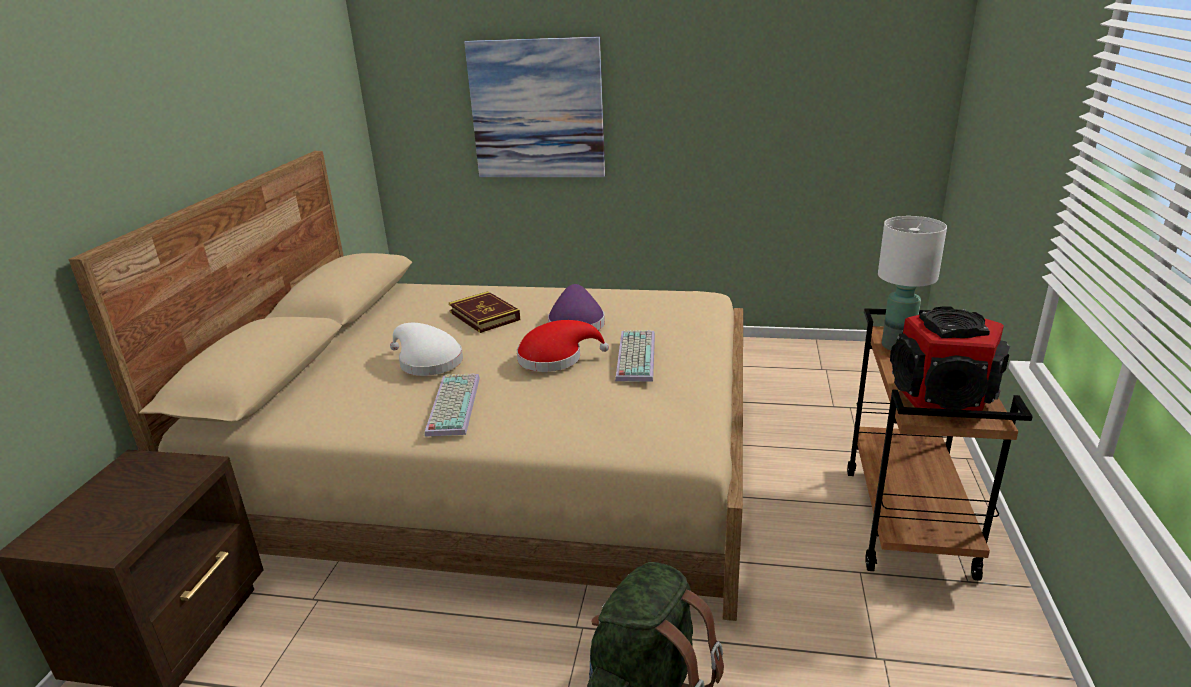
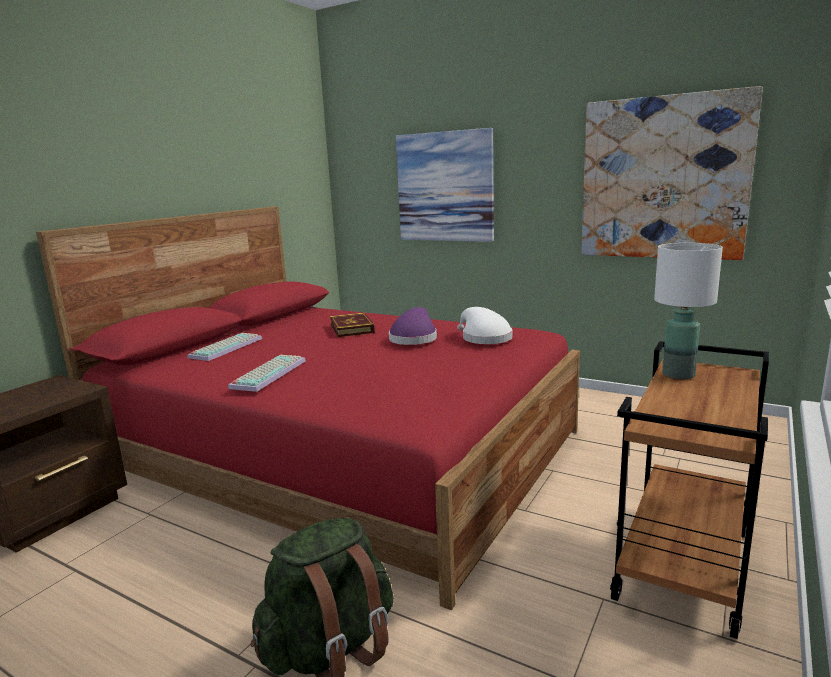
camera: 20 degrees right, 10 degrees down
beige bed [68,151,743,621] -> red bed [36,206,580,610]
white hat [390,323,463,376] -> white hat moved to [457,307,513,344]
red hat [517,320,609,372] -> none
keyboard [615,330,655,381] -> keyboard moved to [188,333,262,361]
speaker [890,306,1010,411] -> none
none -> picture [581,86,763,260]

